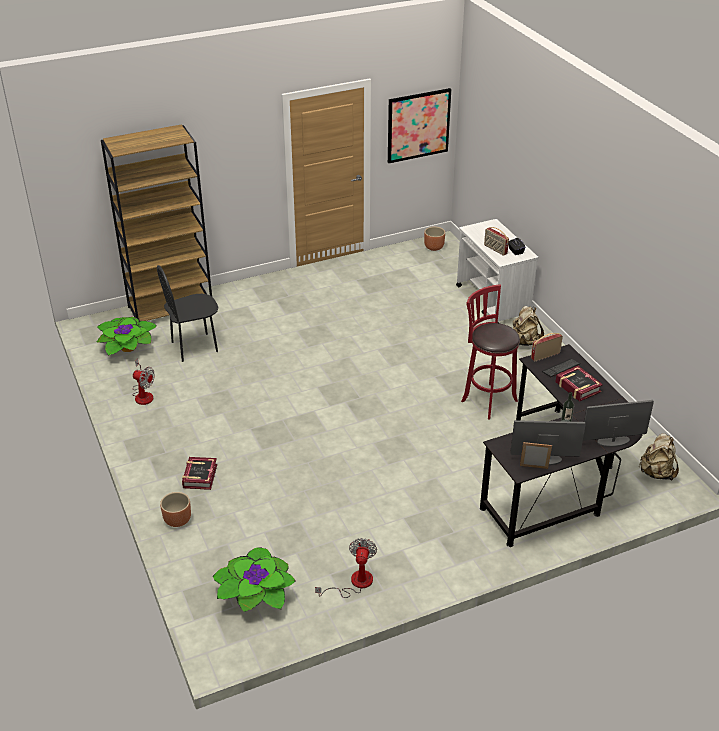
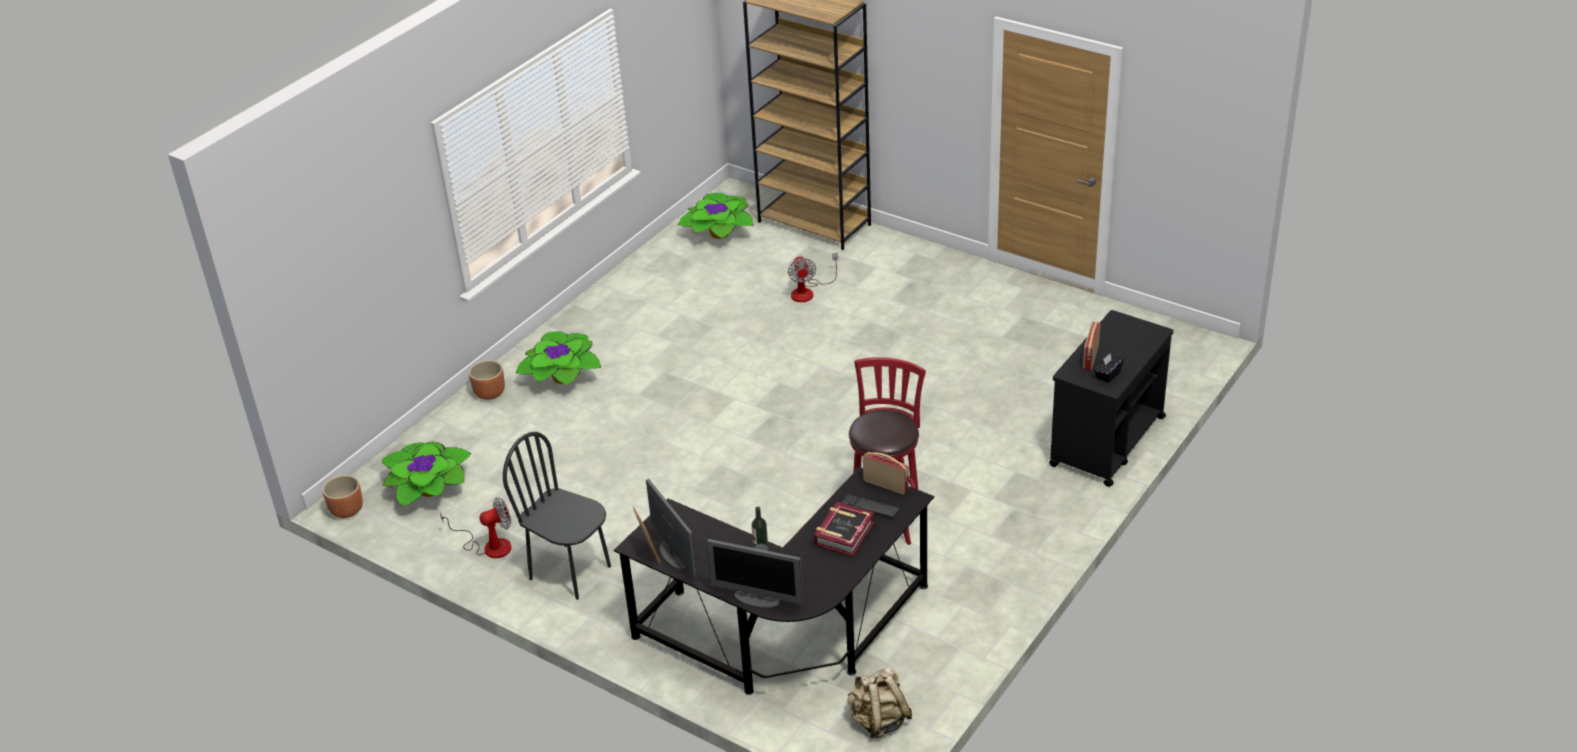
camera: 60 degrees right, 0 degrees up
fan [133,359,155,405] -> fan moved to [788,253,838,302]
black chair [157,265,218,362] -> black chair moved to [503,432,611,600]
book [182,457,217,490] -> potted plant [516,331,601,385]
picture [388,88,451,163] -> none
brown planter [424,227,445,251] -> brown planter moved to [322,475,363,518]
white cart [456,219,538,324] -> black cart [1049,310,1173,487]
beige backpack [513,306,544,346] -> none
monitor [583,400,654,447] -> monitor turned 150 degrees clockwise [707,539,803,608]

